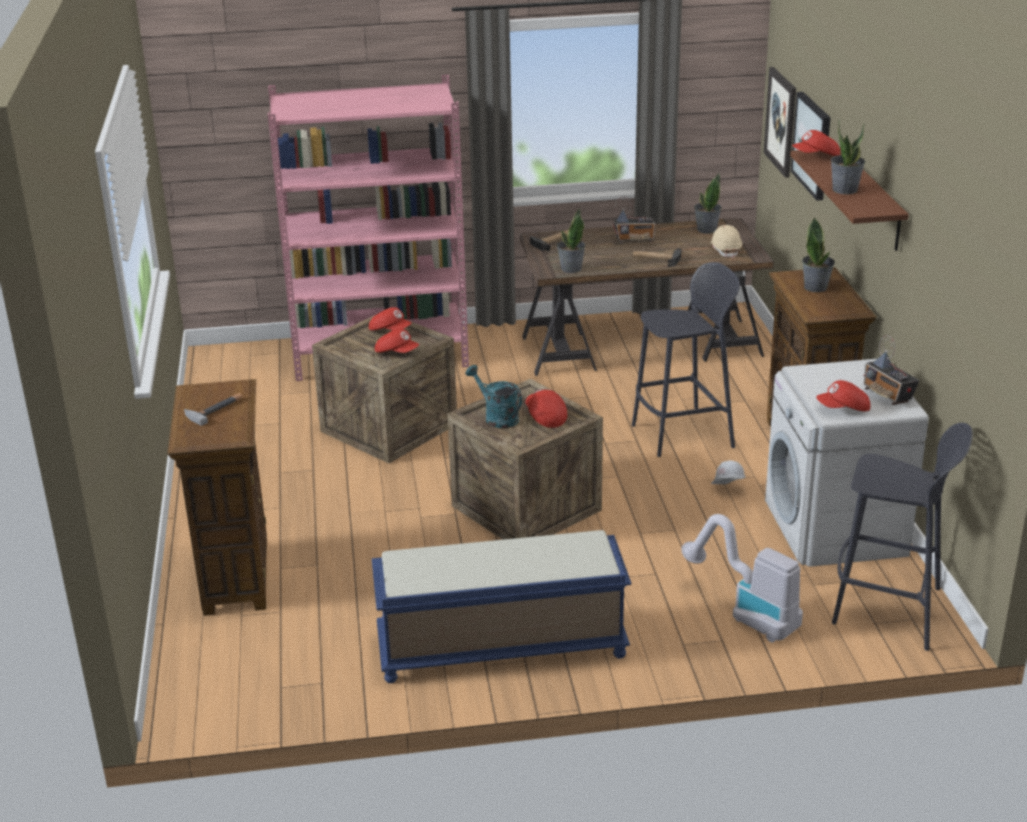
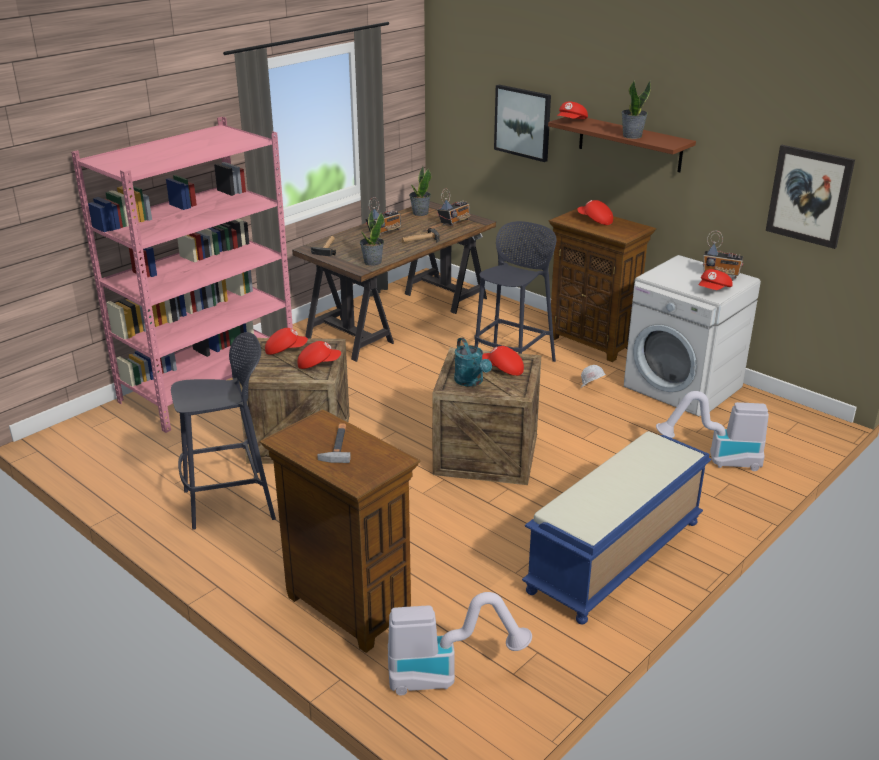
camera: 40 degrees left, 0 degrees up
turquoise watering can [466,365,522,428] -> turquoise watering can turned 120 degrees counterclockwise [454,337,492,386]
beige hard hat [710,225,742,258] -> radio [437,188,471,226]
picture [764,67,796,178] -> picture moved to [766,145,855,249]
potted plant [802,217,835,292] -> red cap [577,200,613,225]
grey stool [832,423,973,651] -> grey stool moved to [171,332,276,530]
none -> vacuum cleaner [388,592,532,696]

